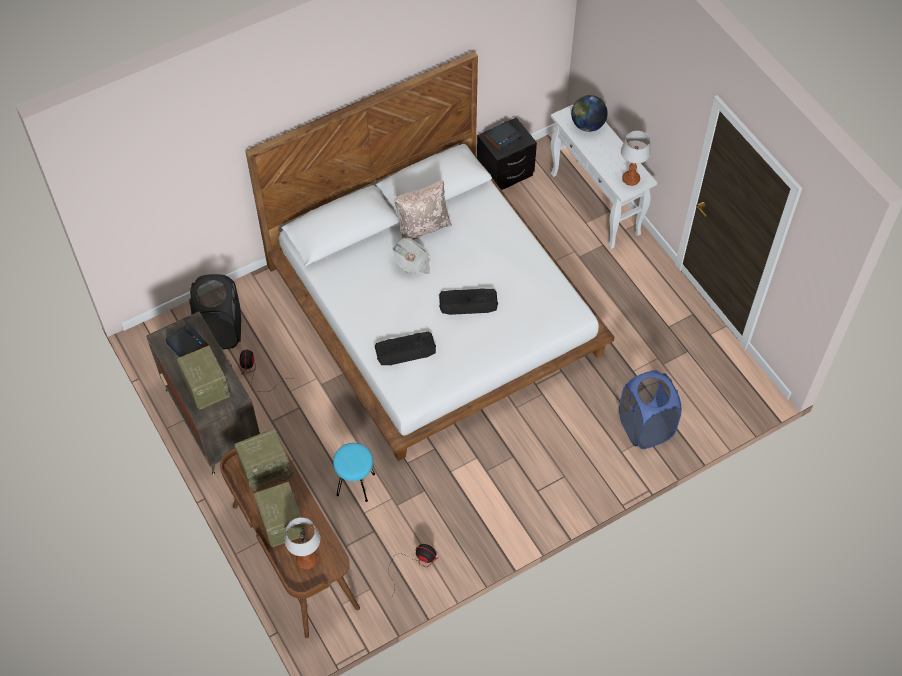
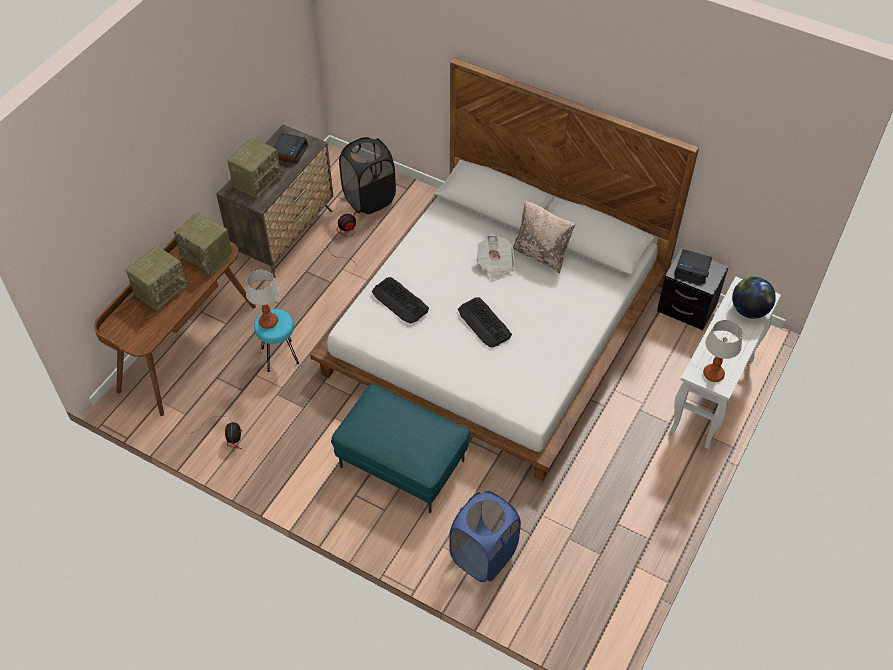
camera: 60 degrees right, 5 degrees down
table lamp [285,517,320,570] -> table lamp moved to [246,270,279,329]
none -> turquoise ottoman [331,384,470,513]

